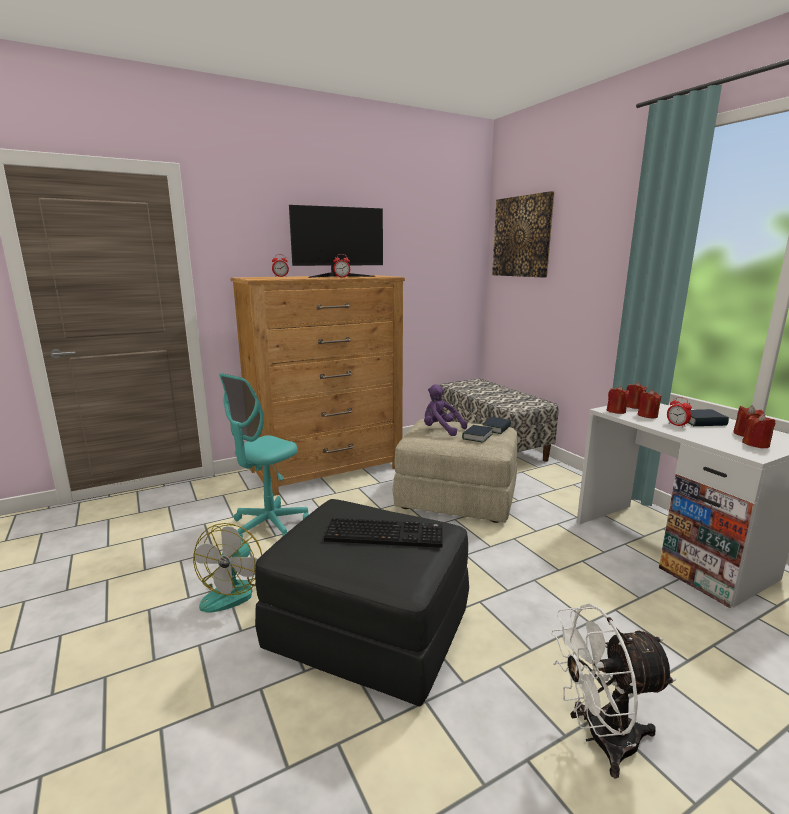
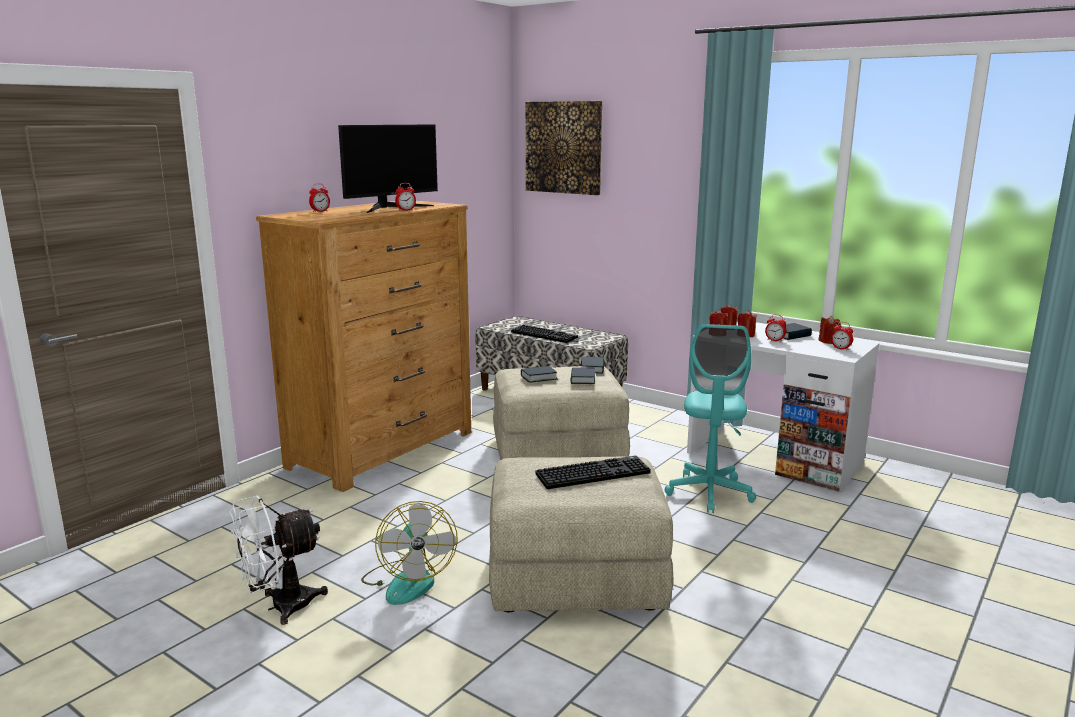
camera: 25 degrees left, 0 degrees up
turquoise office chair [219,373,309,541] -> turquoise office chair moved to [665,324,756,513]
black ottoman [255,499,469,707] -> beige ottoman [489,457,673,613]
purple plush toy [424,384,467,436] -> book [521,366,557,383]
white fan [551,603,676,779] -> white fan moved to [230,495,328,625]
red candle [742,414,775,448] -> alarm clock [831,322,853,351]
none -> keyboard [511,325,578,343]

